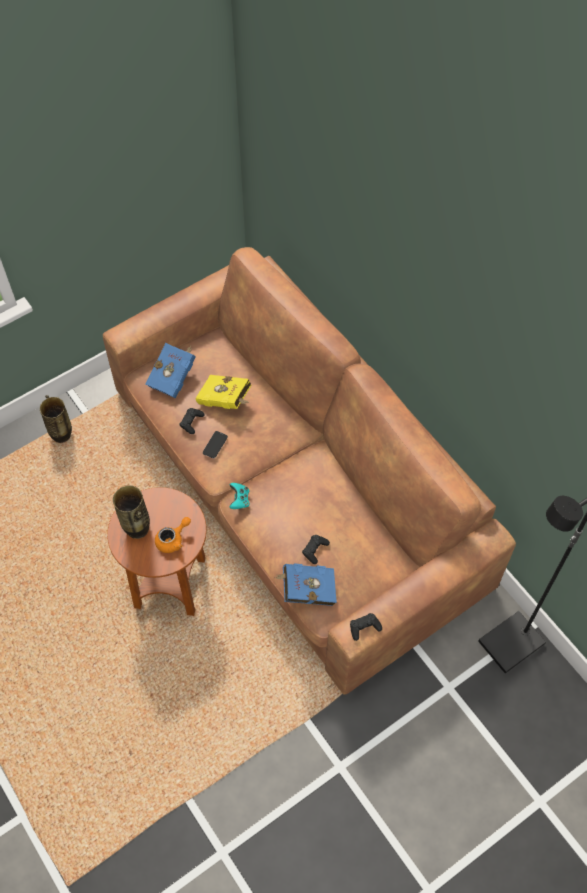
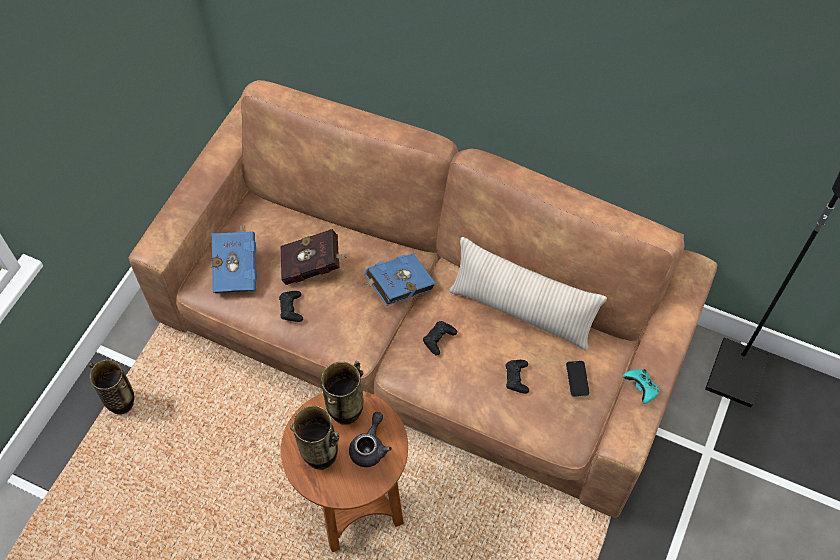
camera: 30 degrees left, 0 degrees up
orange teapot [155,517,191,553] -> grey teapot [349,412,392,467]
yellow book [195,375,251,409] -> red book [280,229,349,285]
phone [203,431,228,458] -> phone moved to [566,361,590,397]
turquoise game controller [230,483,250,509] -> turquoise game controller moved to [623,369,660,404]
blue book [275,563,337,606] -> blue book moved to [363,253,436,306]
black game controller [350,613,382,641] -> black game controller moved to [423,321,457,356]
none -> vase [321,360,364,425]
none -> beige pillow [449,237,607,350]

